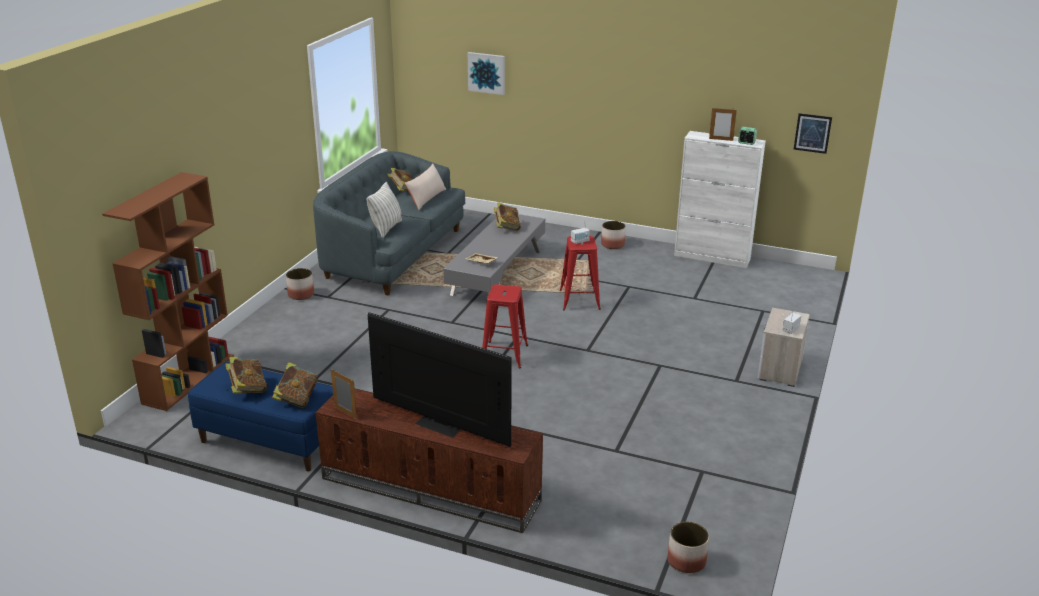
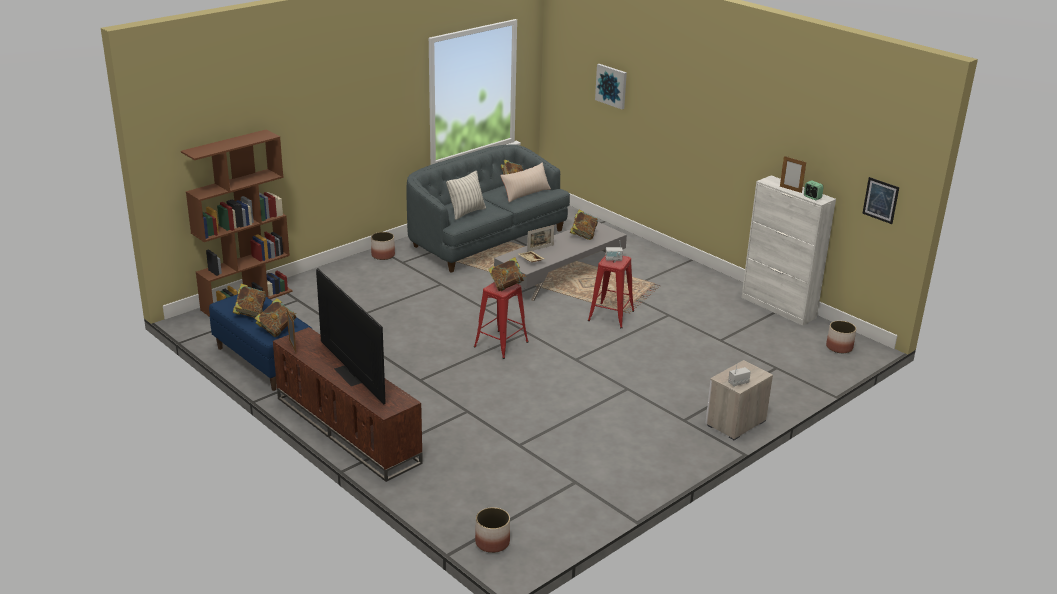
camera: 25 degrees right, 0 degrees up
planter [601,221,626,249] -> planter moved to [826,321,856,353]
none -> book [489,257,526,291]
none -> picture frame [527,225,554,252]

